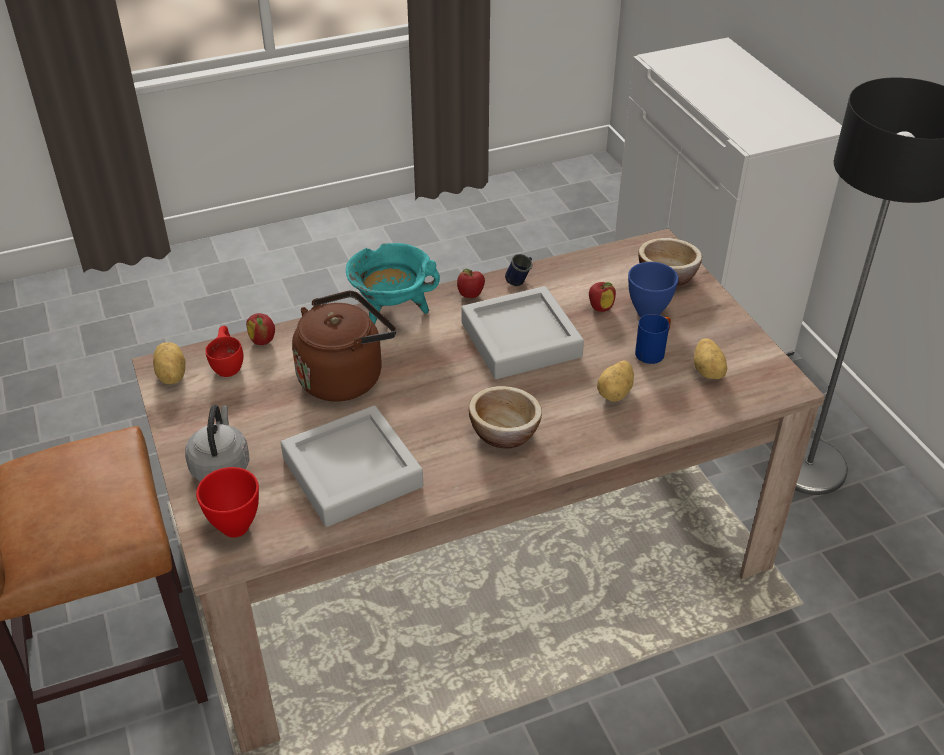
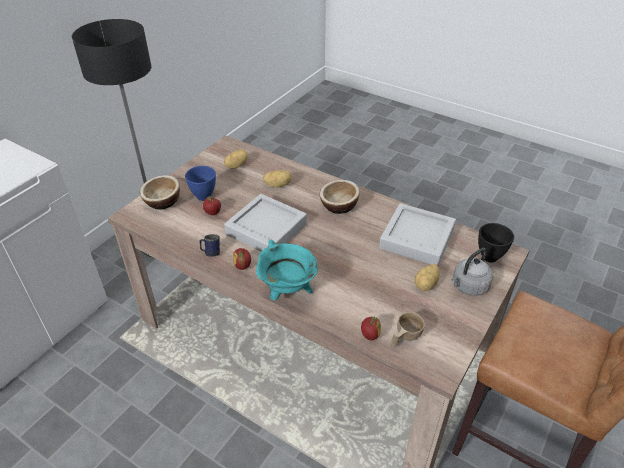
camera: 125 degrees left, 0 degrees up
potato [153,342,186,384] -> potato moved to [414,264,440,291]
red bowl [196,467,259,537] -> black bowl [478,223,514,262]
red cup [205,326,243,377] -> beige cup [390,312,425,347]
brown kettle [292,290,396,401] -> none
blue mug [635,314,671,364] -> none

